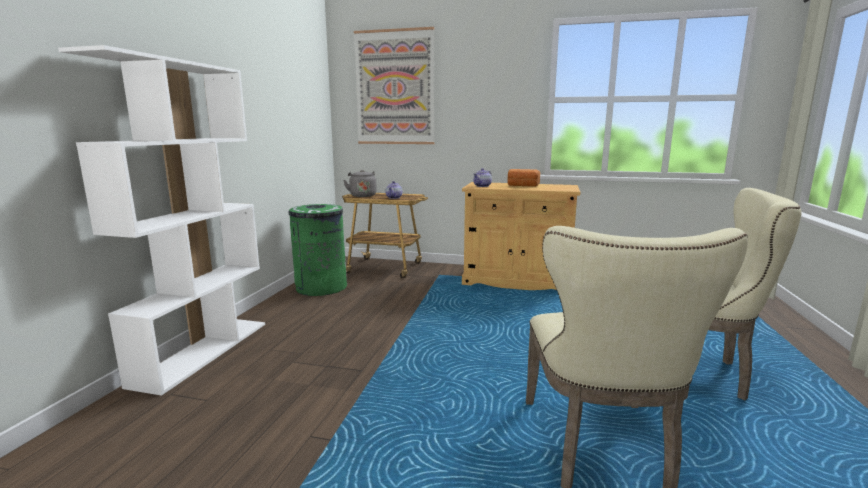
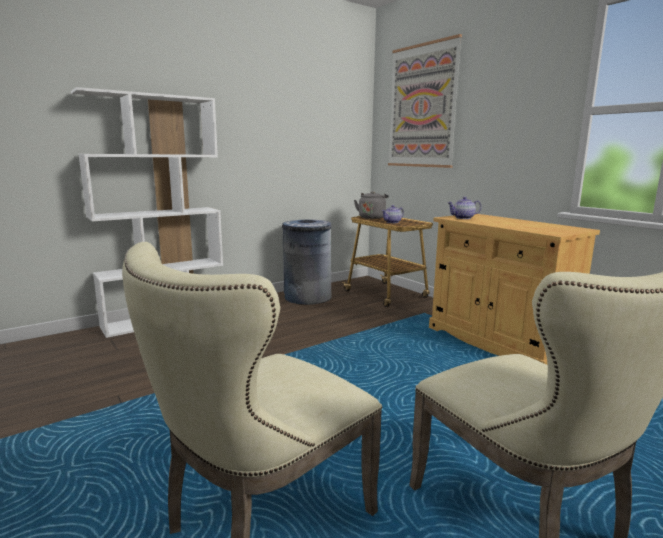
camera: 40 degrees right, 0 degrees up
green trash can [289,204,347,296] -> grey trash can [282,220,332,305]
bread [508,169,540,187] -> none

